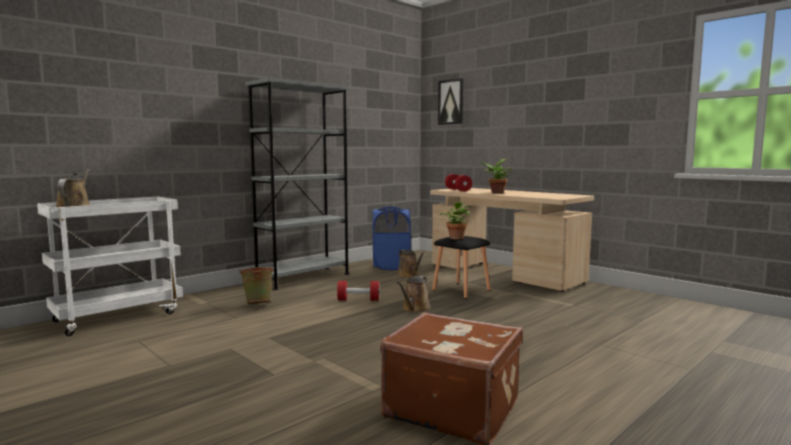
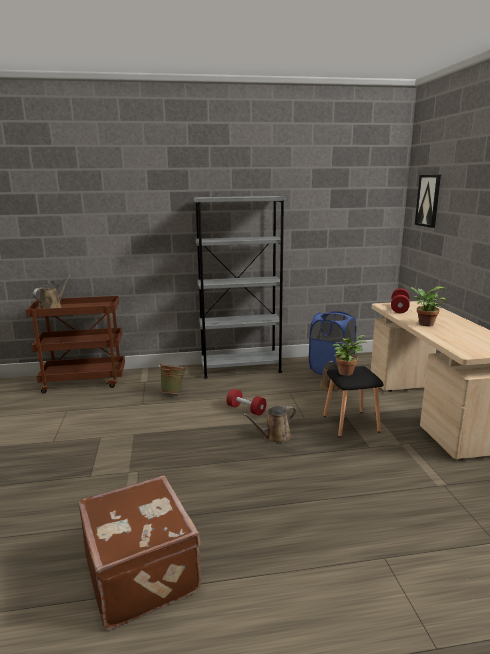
camera: 35 degrees right, 10 degrees up
white cart [37,197,183,336] -> brown cart [26,296,125,394]

